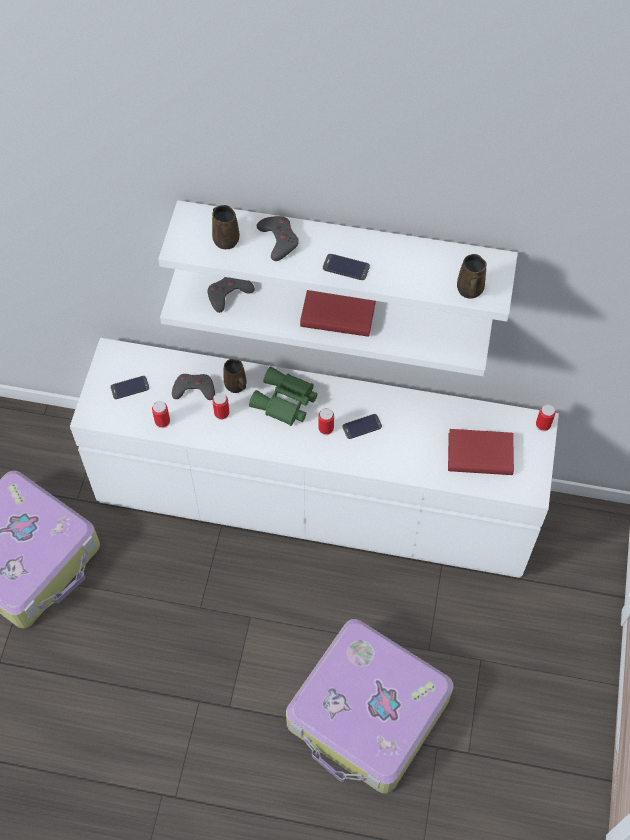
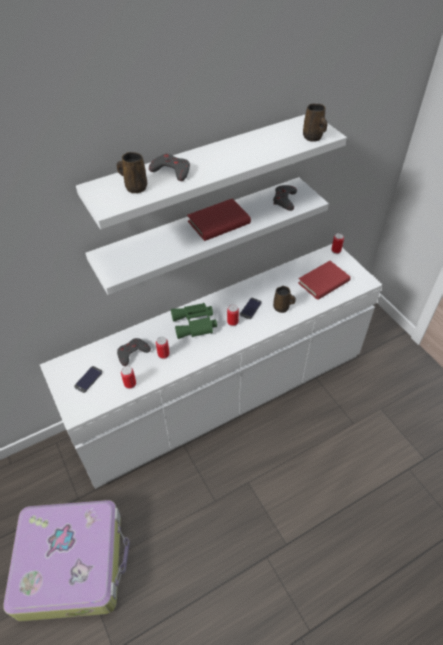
camera: 40 degrees left, 10 degrees down
grey game controller [207,277,255,313] -> grey game controller moved to [273,185,297,211]
brown mug [223,359,247,393] -> brown mug moved to [273,286,296,313]
suitcase [286,619,454,793] -> none
phone [323,254,370,280] -> none

